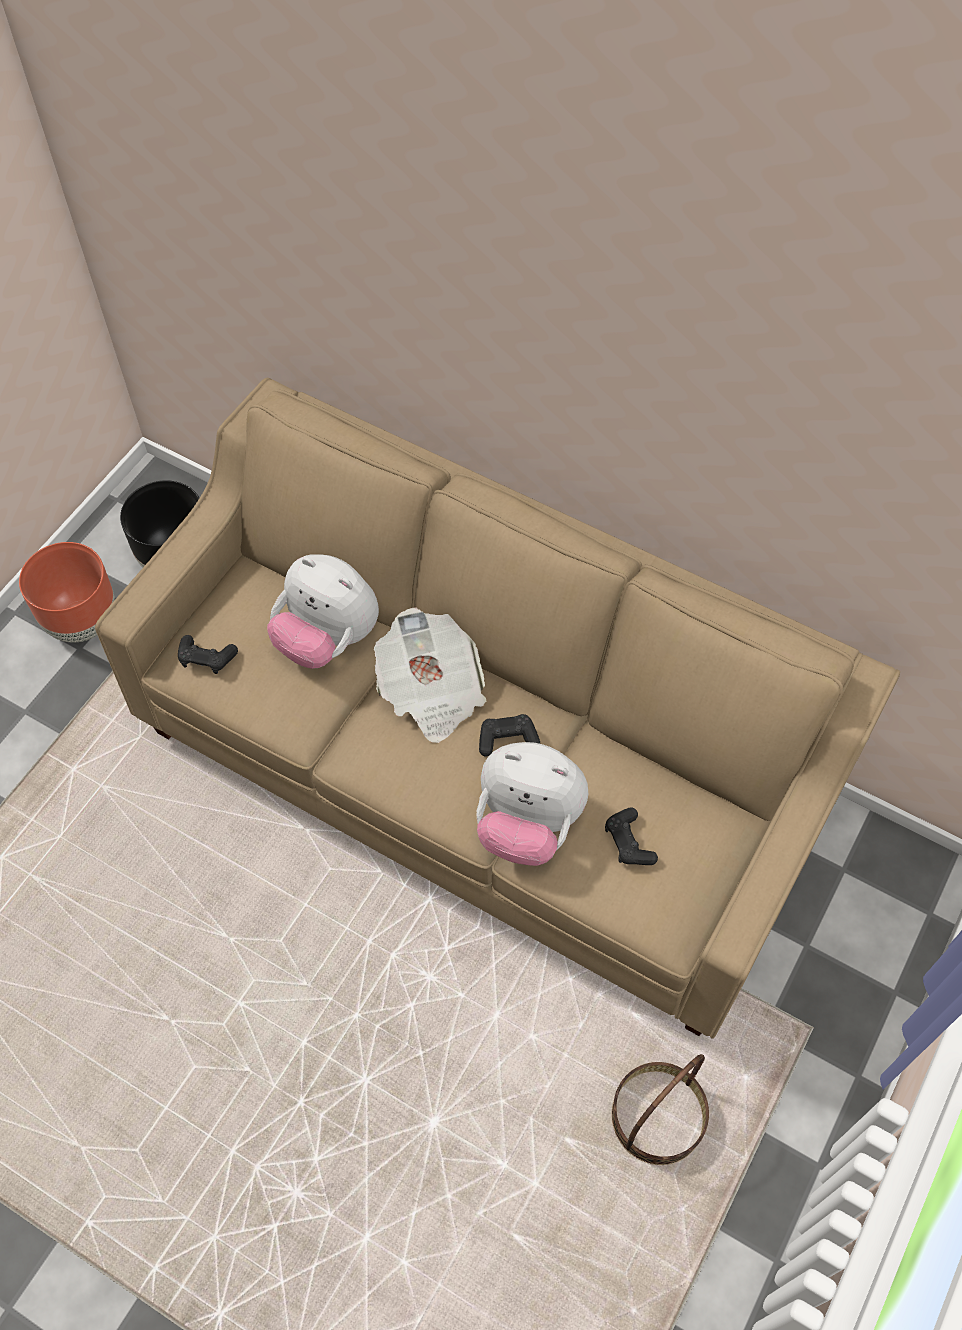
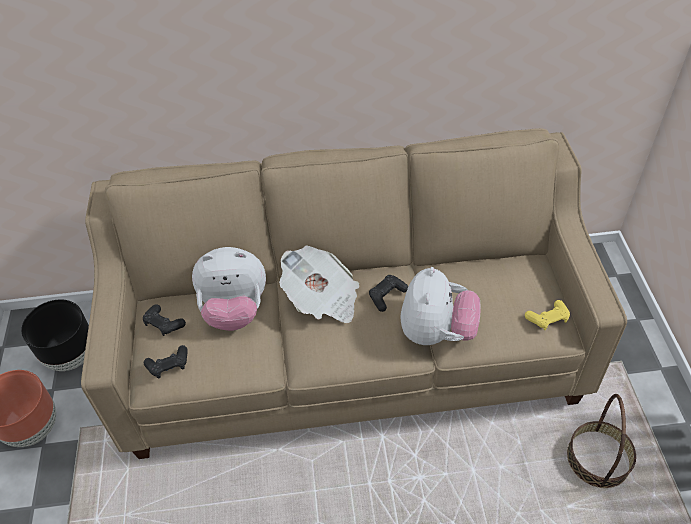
camera: 35 degrees left, 10 degrees down
plush toy [477,742,588,866] -> plush toy turned 60 degrees counterclockwise [400,267,481,345]
black game controller [605,807,658,865] -> black game controller moved to [143,304,186,336]
none -> yellow game controller [525,300,570,330]

